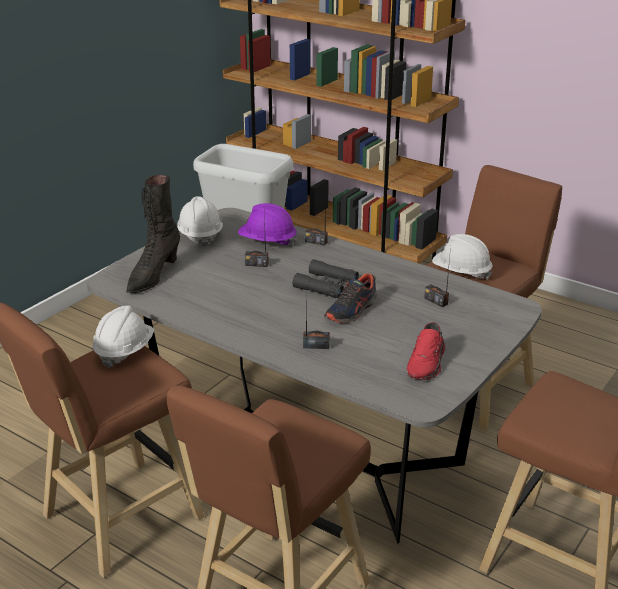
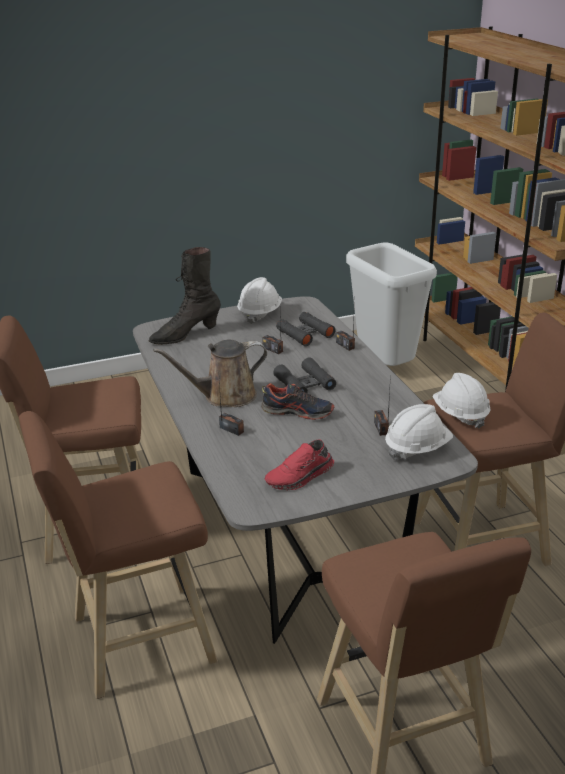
camera: 35 degrees right, 0 degrees up
white hard hat [93,305,154,368] -> white hard hat moved to [385,404,453,460]
purple hard hat [238,203,298,245] -> black binoculars [276,312,336,346]
shoe [324,274,378,323] -> shoe turned 150 degrees counterclockwise [261,383,334,420]
none -> brown watering can [153,340,267,407]

